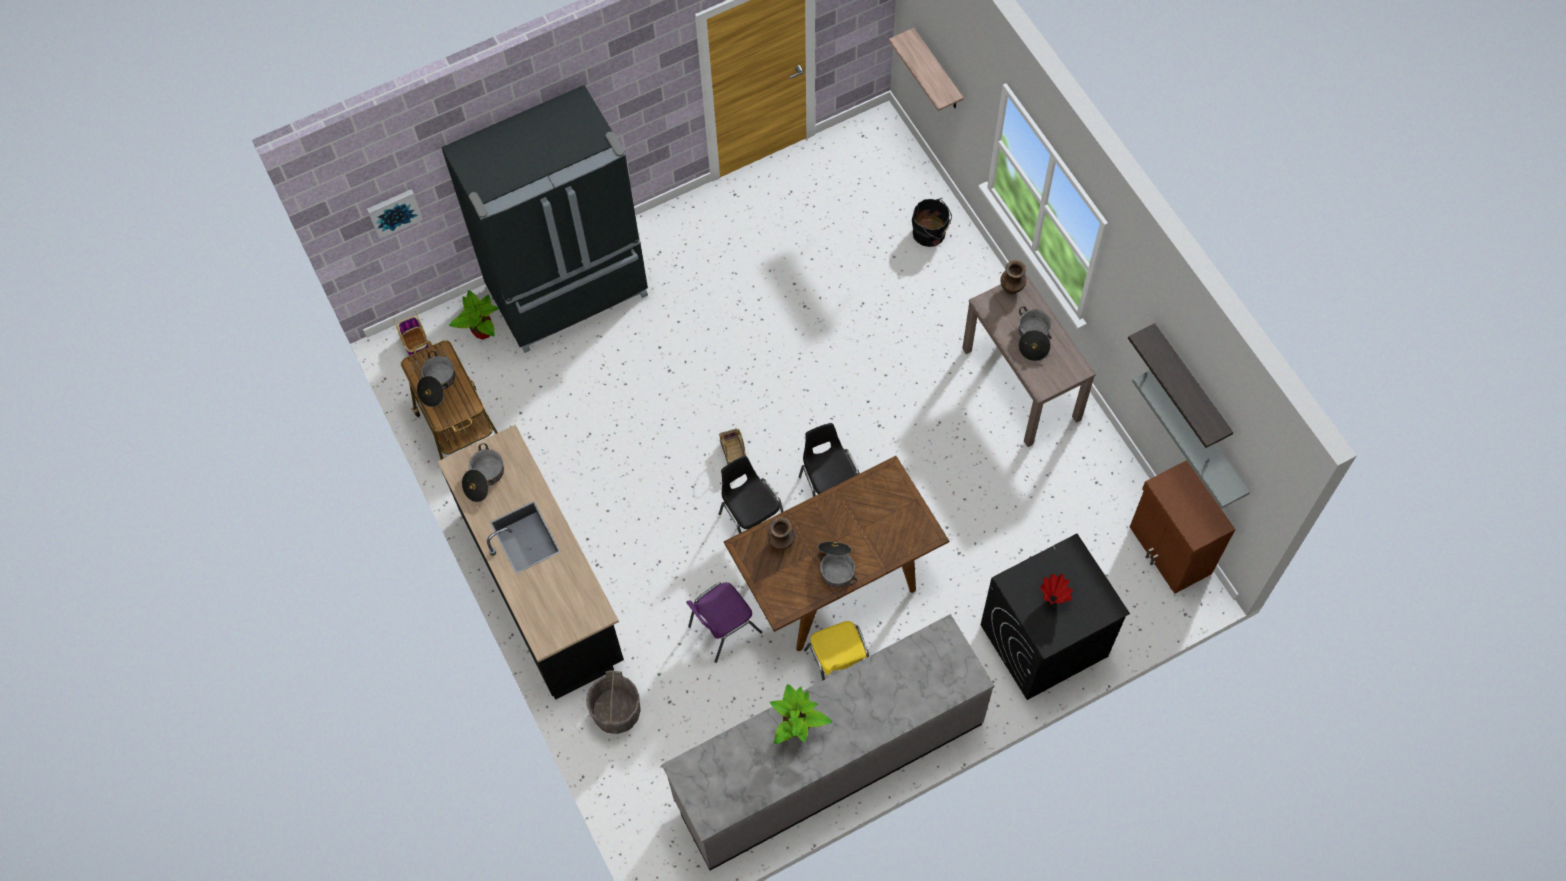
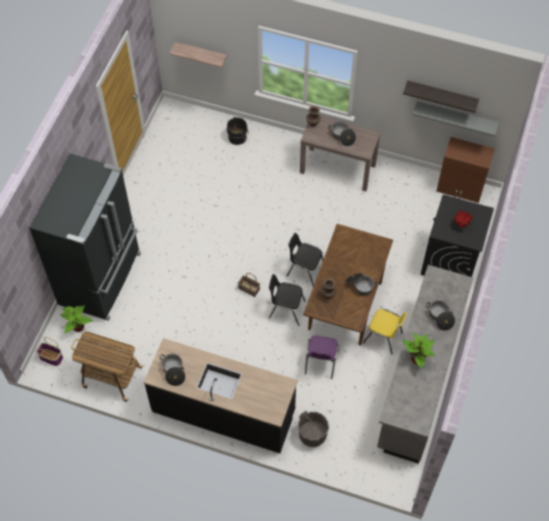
camera: 45 degrees left, 5 degrees down
picture [367,189,423,239] -> none
cooking pot [417,351,455,407] -> cooking pot moved to [426,300,455,331]

